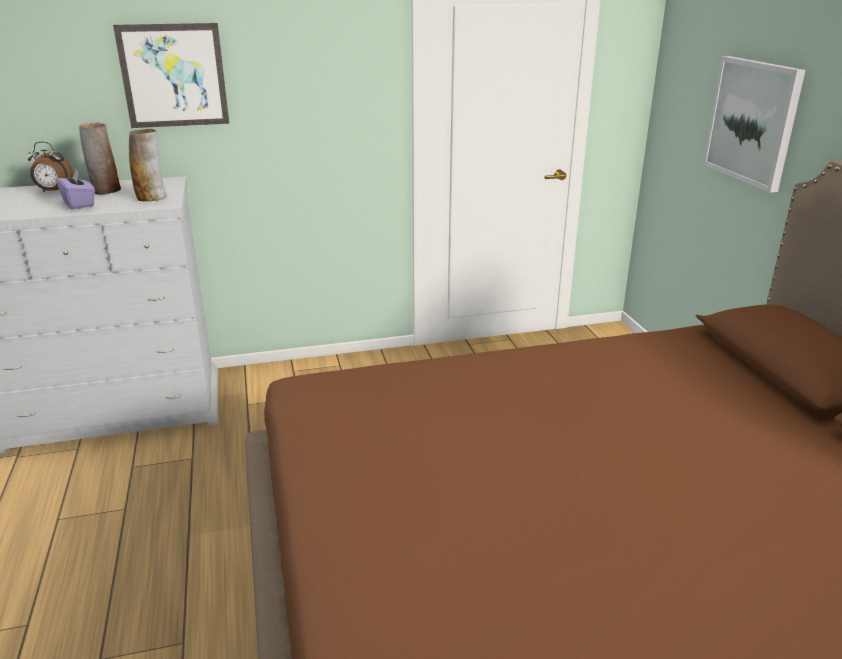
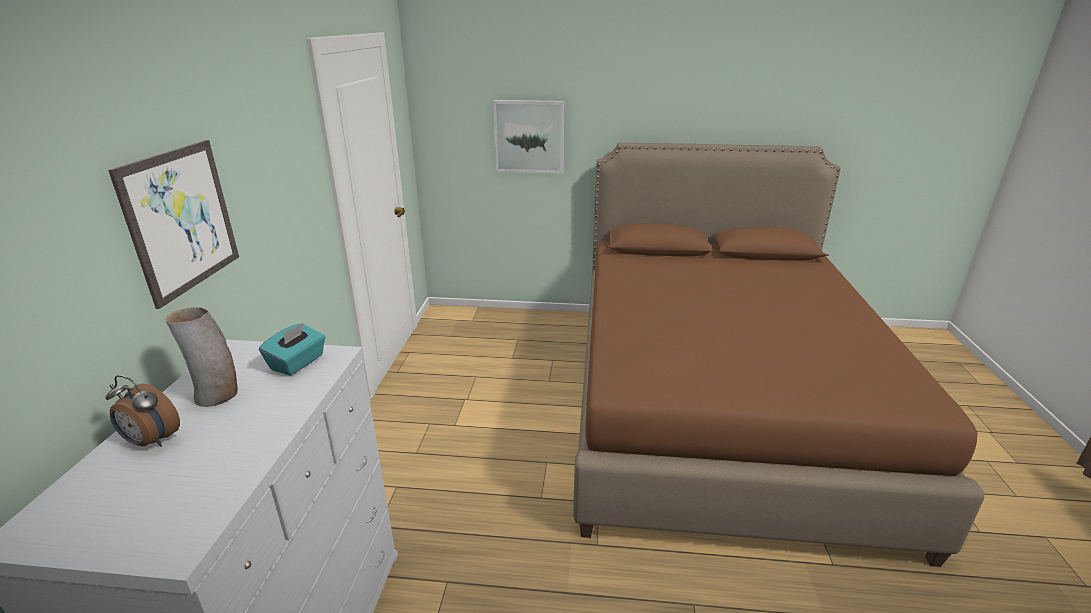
camera: 70 degrees left, 0 degrees up
alarm clock [28,142,73,192] -> alarm clock turned 90 degrees clockwise [106,375,180,447]
purple tissue box [56,169,95,209] -> none
vase [129,129,167,201] -> turquoise tissue box [259,323,326,376]

